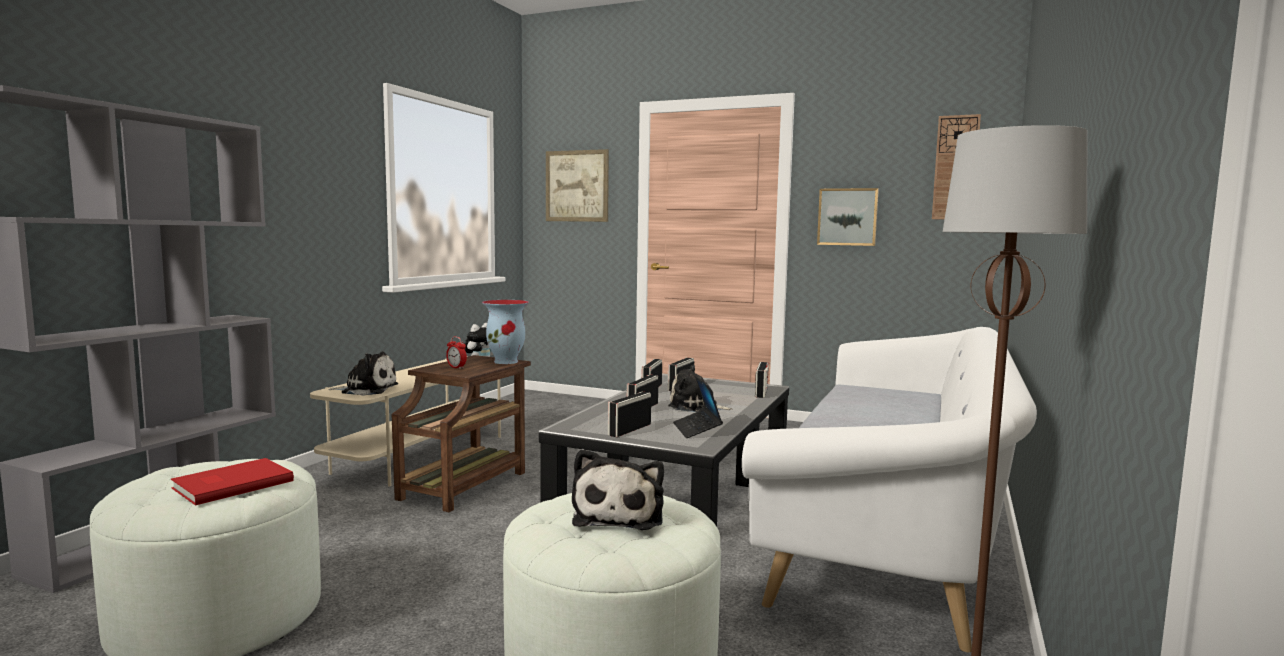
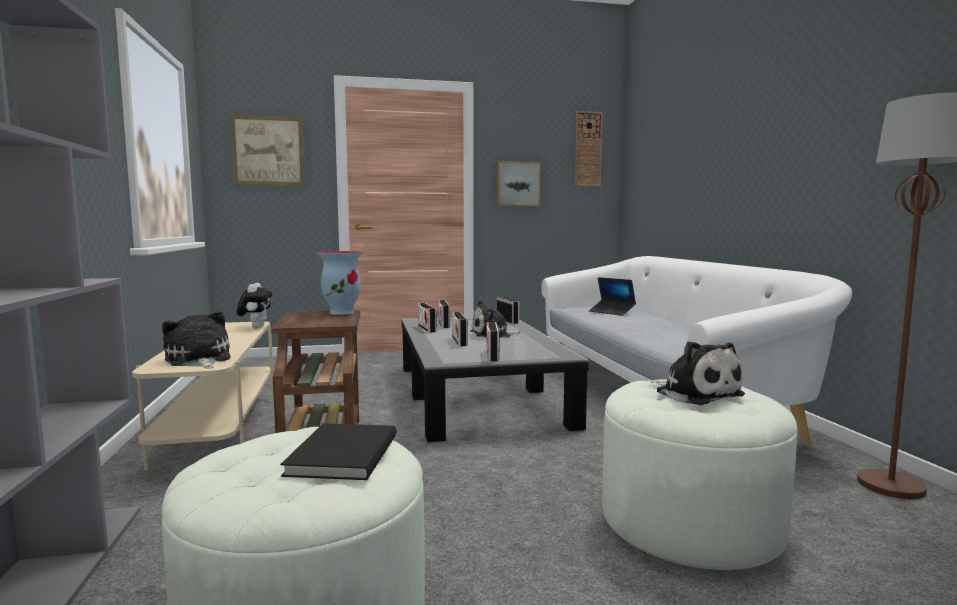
camera: 35 degrees left, 0 degrees up
red book [171,458,294,505] -> black book [280,423,397,480]
plush toy [328,352,398,396] -> plush toy turned 90 degrees counterclockwise [162,311,230,368]
alarm clock [446,337,467,369] -> none
laptop [673,376,723,438] -> laptop moved to [589,277,636,316]

